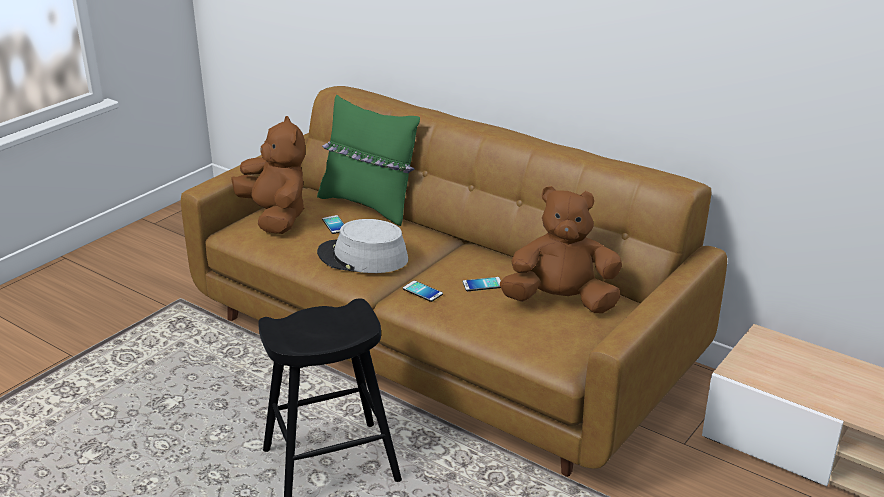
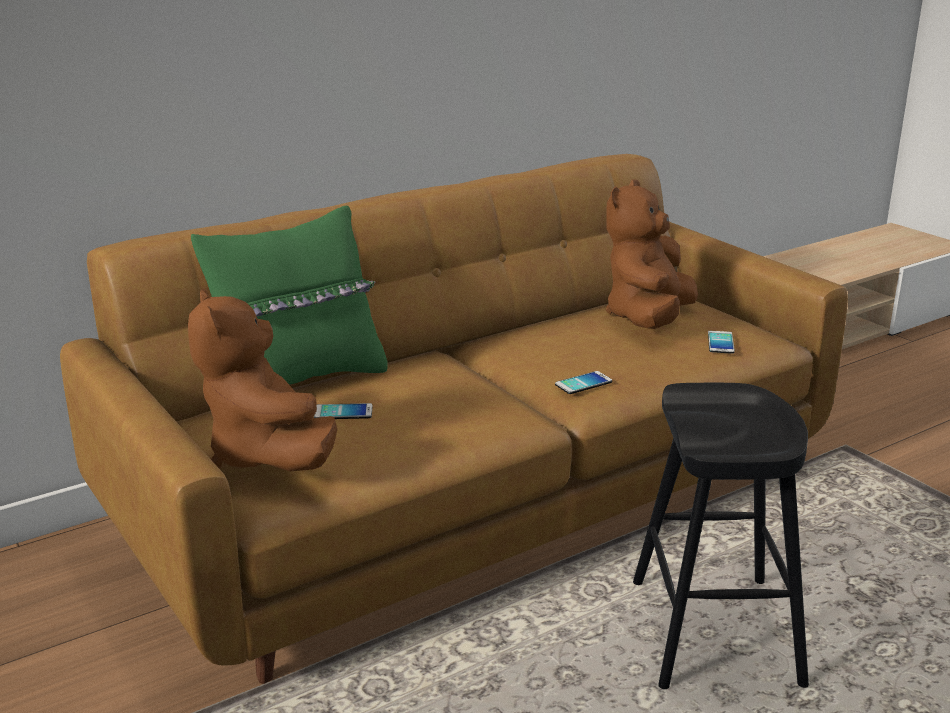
camera: 70 degrees left, 5 degrees down
brown plush toy [231,116,306,234] -> brown plush toy turned 105 degrees counterclockwise [188,288,337,471]
grey hat [317,219,408,273] -> none
phone [463,277,501,291] -> phone moved to [708,331,735,354]

